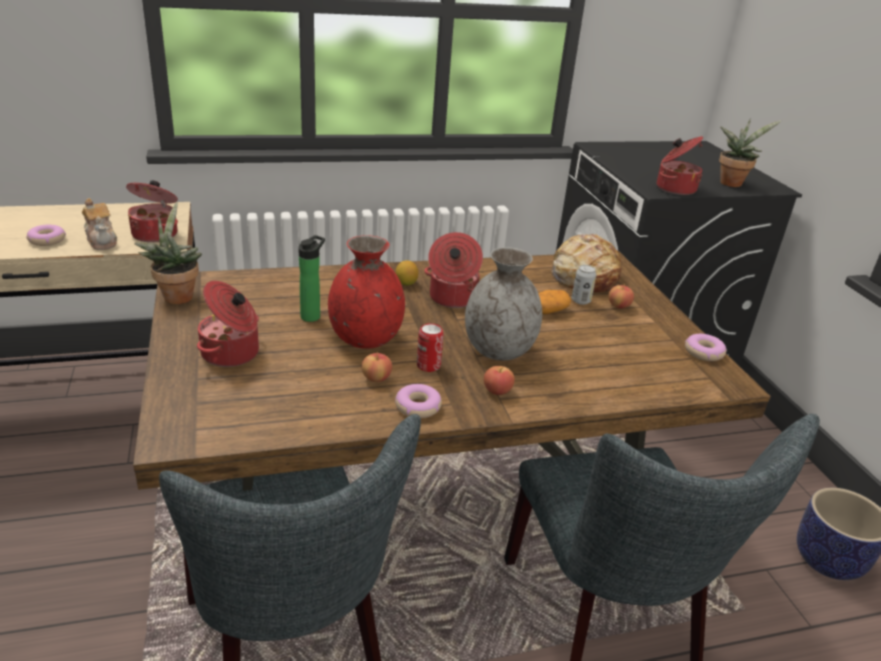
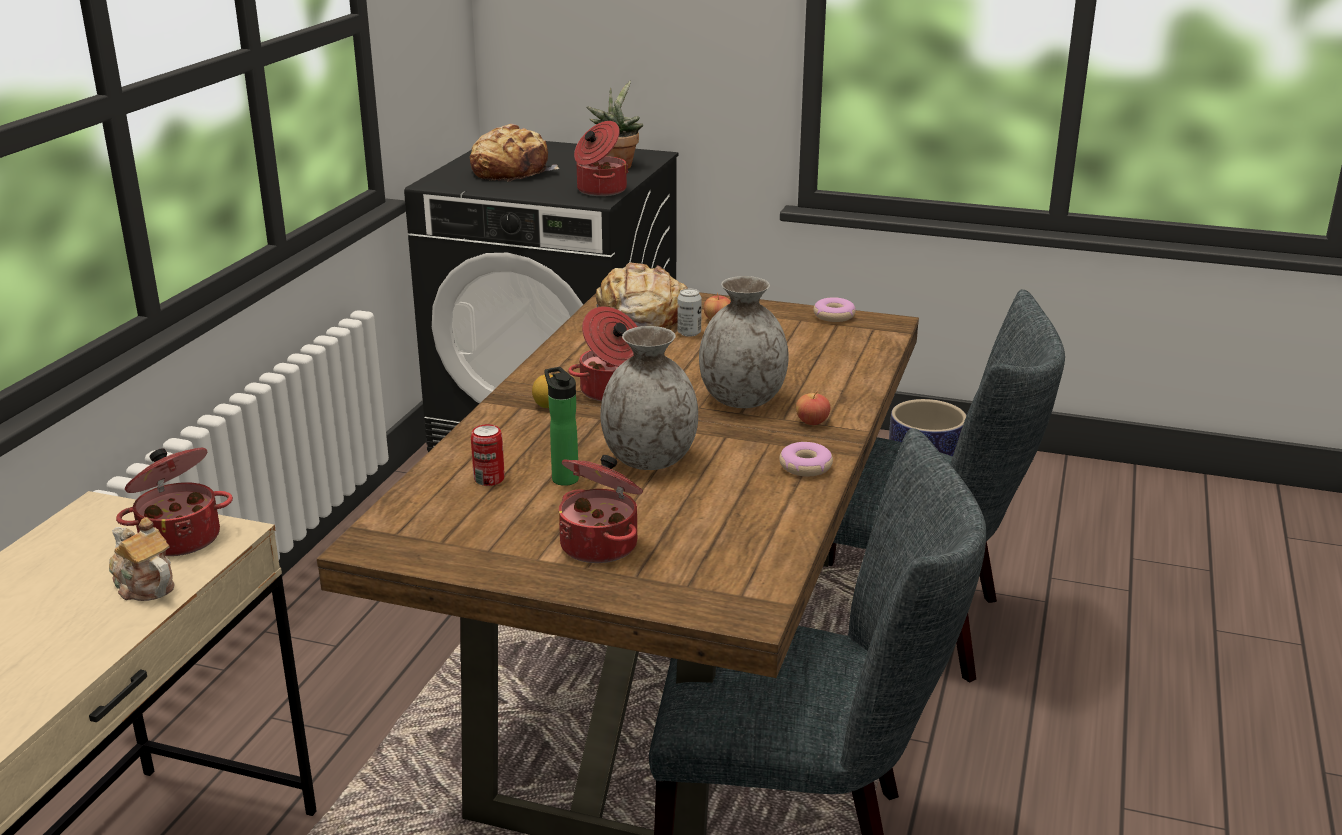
camera: 55 degrees left, 5 degrees down
donut [27,225,66,246] -> none
teapot [82,198,117,250] -> teapot turned 135 degrees counterclockwise [109,517,174,601]
potted plant [134,202,202,304] -> none
red vase [328,235,405,349] -> grey vase [600,326,698,470]
apple [362,352,392,382] -> none
can [417,323,444,372] -> can moved to [471,424,505,486]
potato [538,290,571,314] -> none
none -> bread [470,124,559,182]

